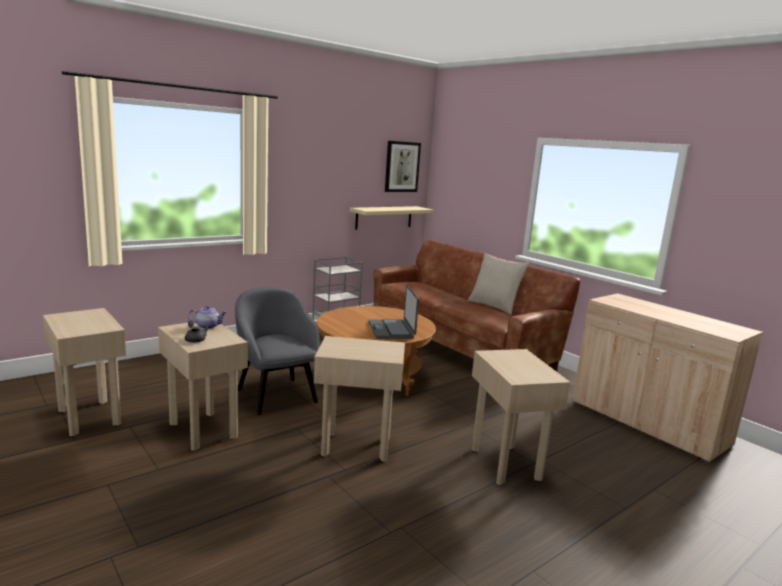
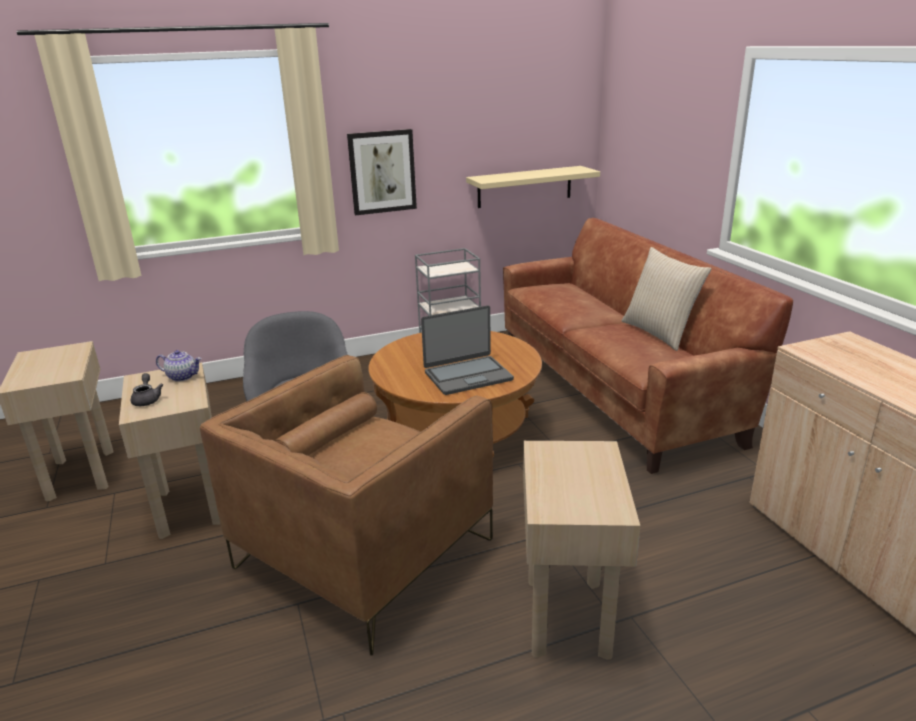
camera: 20 degrees right, 10 degrees up
beige side table [314,336,405,462] -> brown armchair [200,355,493,656]
laptop [368,285,419,339] -> laptop turned 120 degrees counterclockwise [421,305,514,395]
picture [385,141,421,192] -> picture moved to [347,129,417,215]

